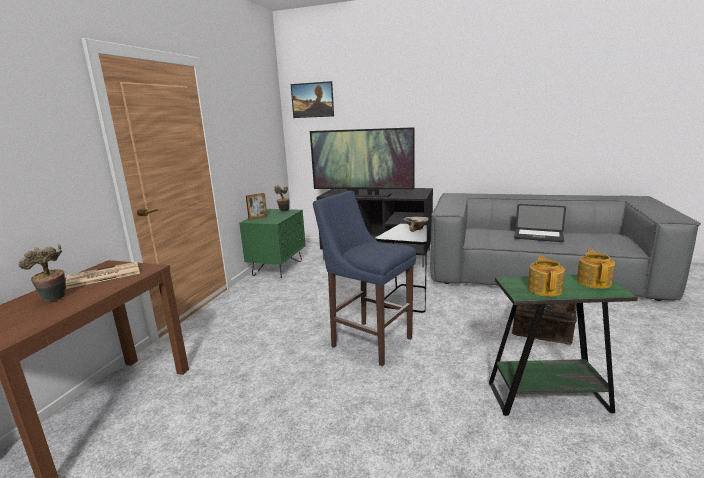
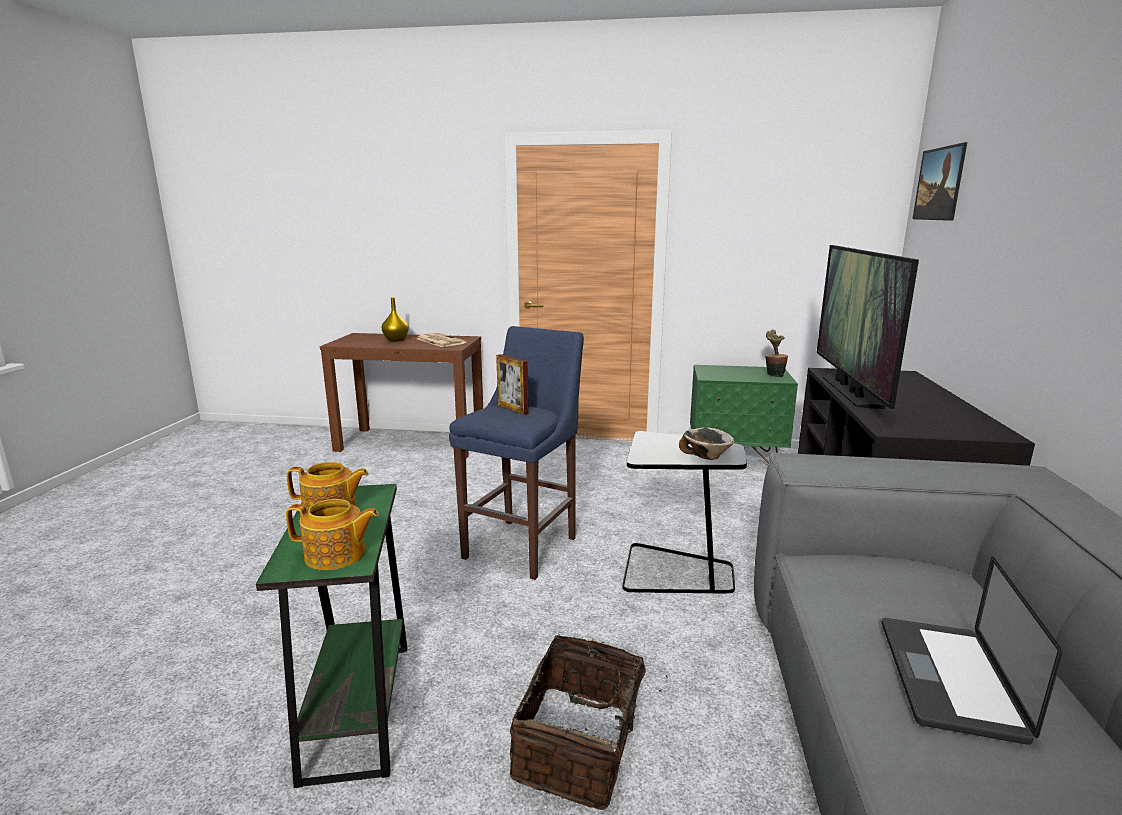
camera: 80 degrees right, 0 degrees up
potted plant [18,244,66,301] -> yellow vase [382,298,409,342]
picture frame [246,193,267,220] -> picture frame moved to [496,354,529,415]

